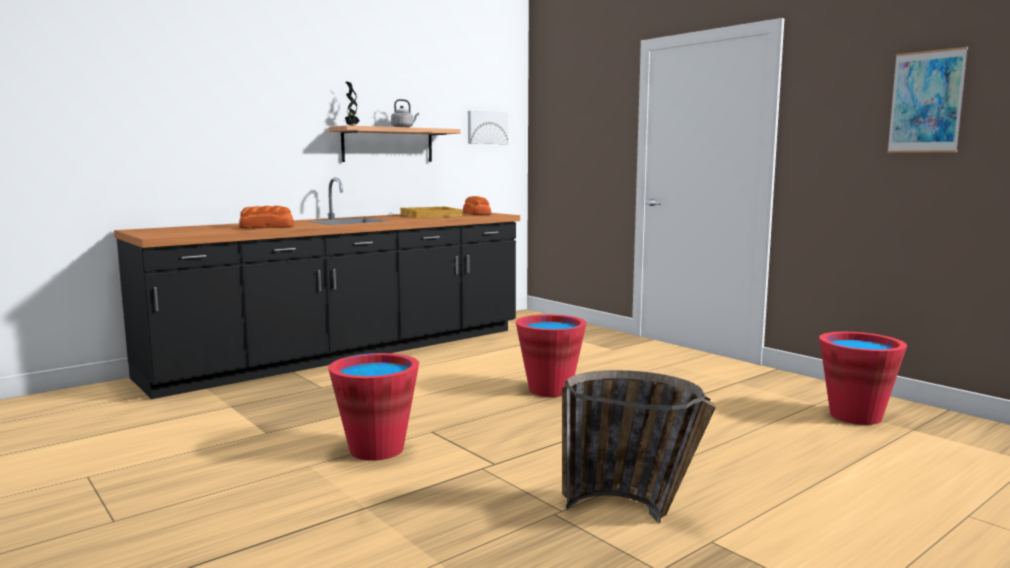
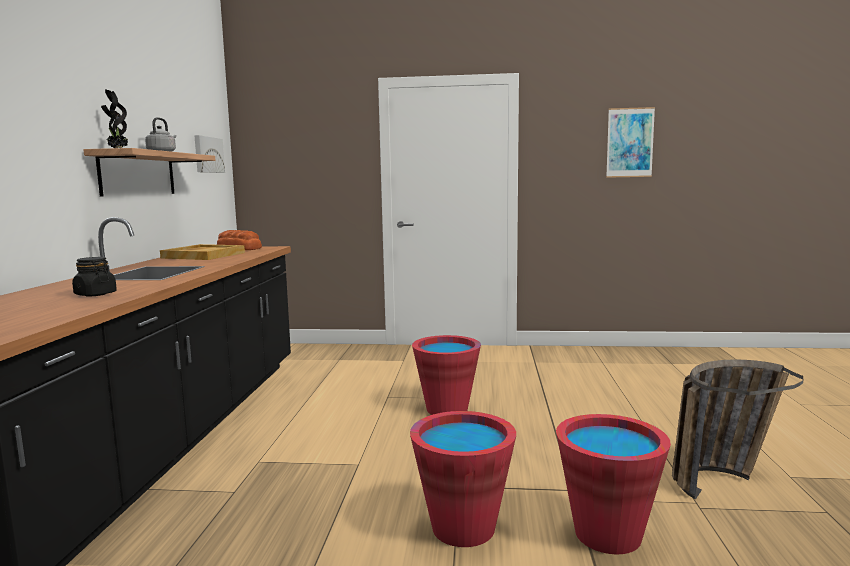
camera: 45 degrees left, 0 degrees up
bread [239,206,294,228] -> black jar [72,257,117,296]
red bucket [819,332,907,425] -> red bucket moved to [556,414,671,554]

